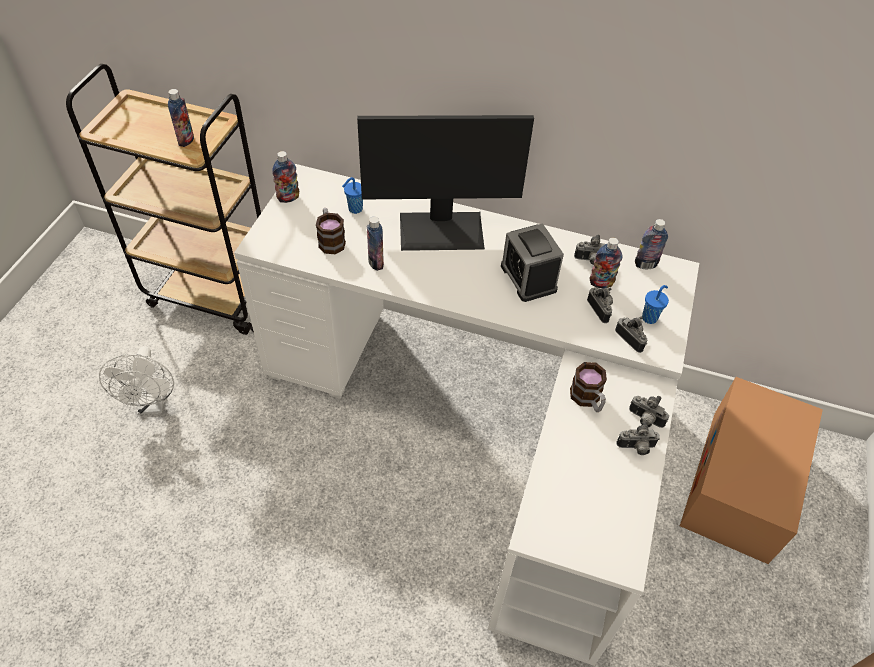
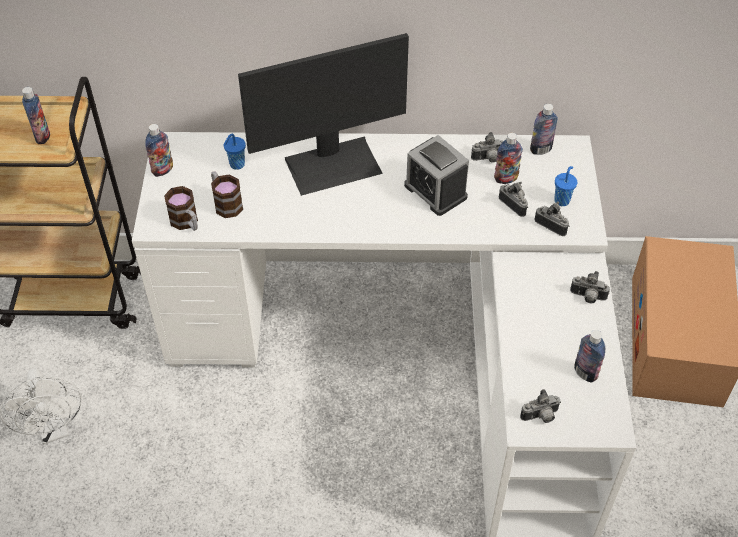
camera: 15 degrees left, 0 degrees up
bottle [367,216,384,271] -> bottle moved to [574,330,605,382]
mug [570,362,607,412] -> mug moved to [164,186,198,231]
camera [616,421,660,455] -> camera moved to [520,389,561,423]

